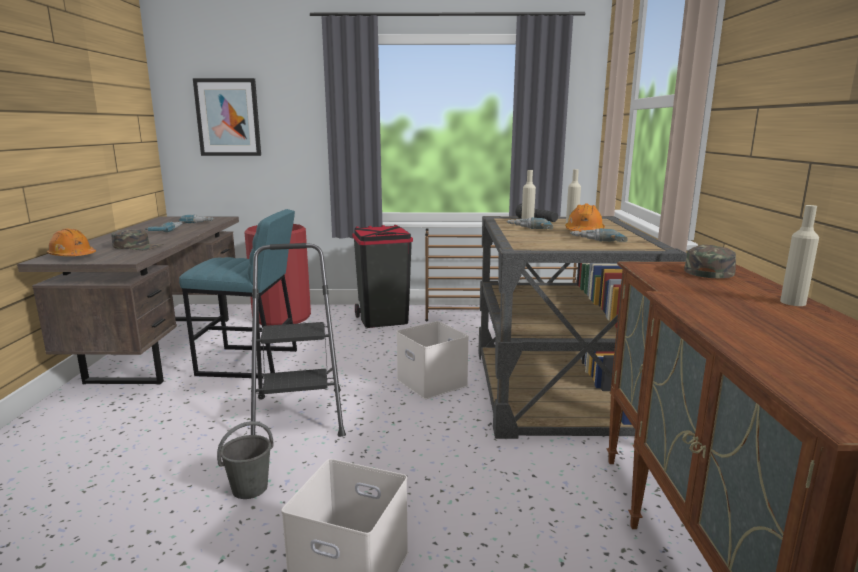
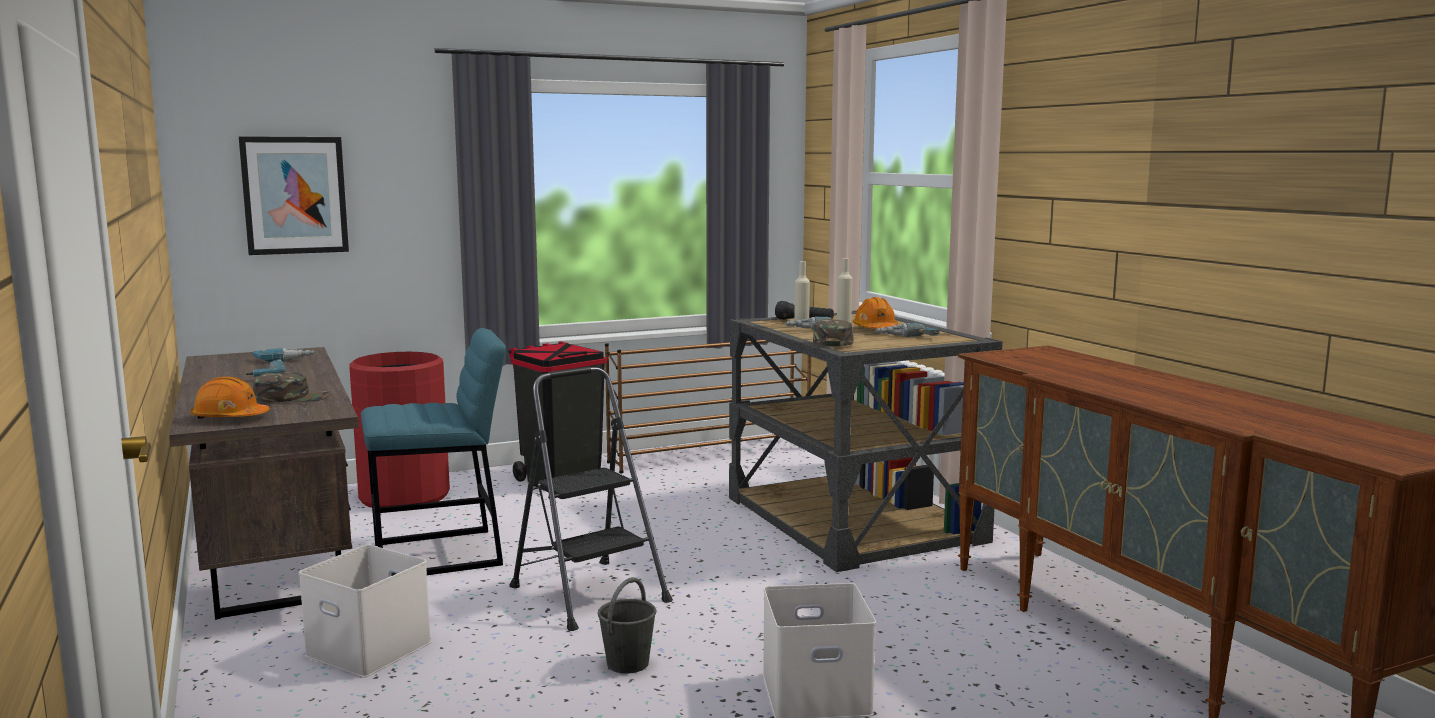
camera: 25 degrees left, 5 degrees down
white storage box [396,321,469,399] -> white storage box moved to [299,545,431,677]
green cap [684,245,736,278] -> green cap moved to [813,319,854,346]
beige bottle [780,205,819,306] -> none

